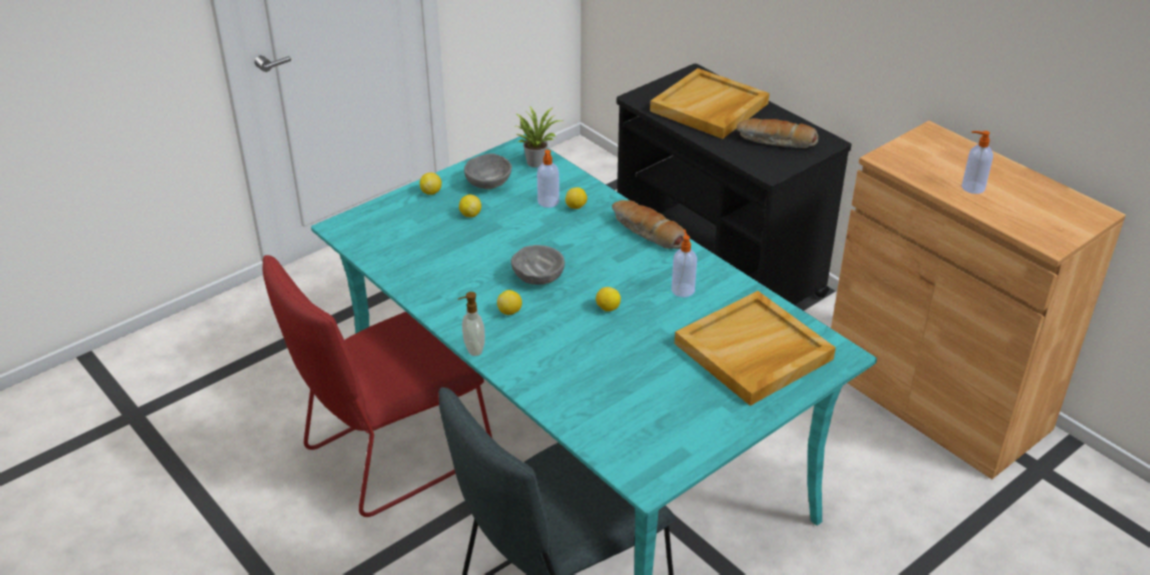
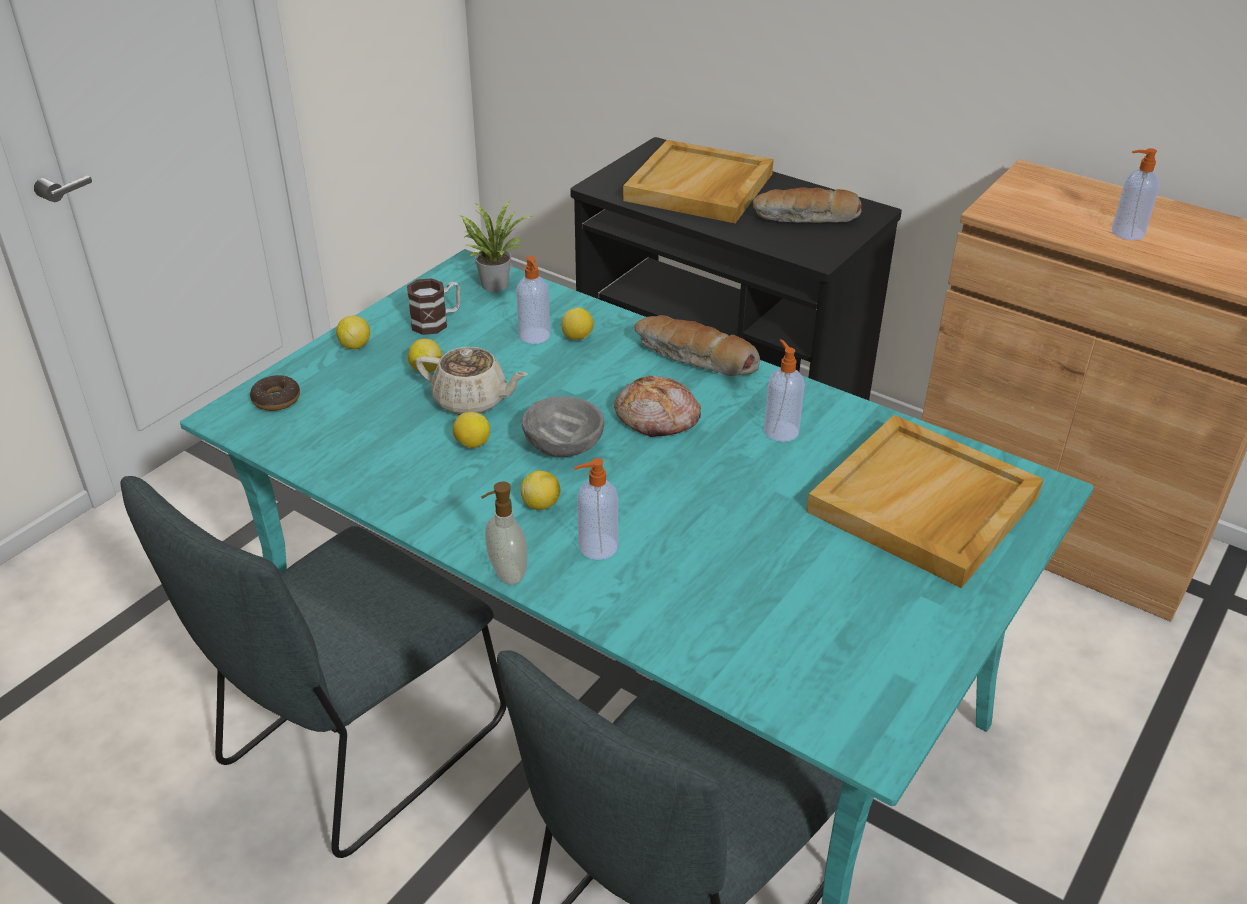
camera: 15 degrees left, 0 degrees up
red chair [262,255,492,517] -> grey chair [120,476,507,858]
grey bowl [464,153,512,189] -> mug [407,278,460,335]
lemon [596,287,621,311] -> lemon moved to [453,412,490,448]
none -> donut [250,375,300,411]
none -> beige teapot [415,347,528,415]
none -> soap dispenser [574,458,618,560]
none -> bread [614,375,701,437]

